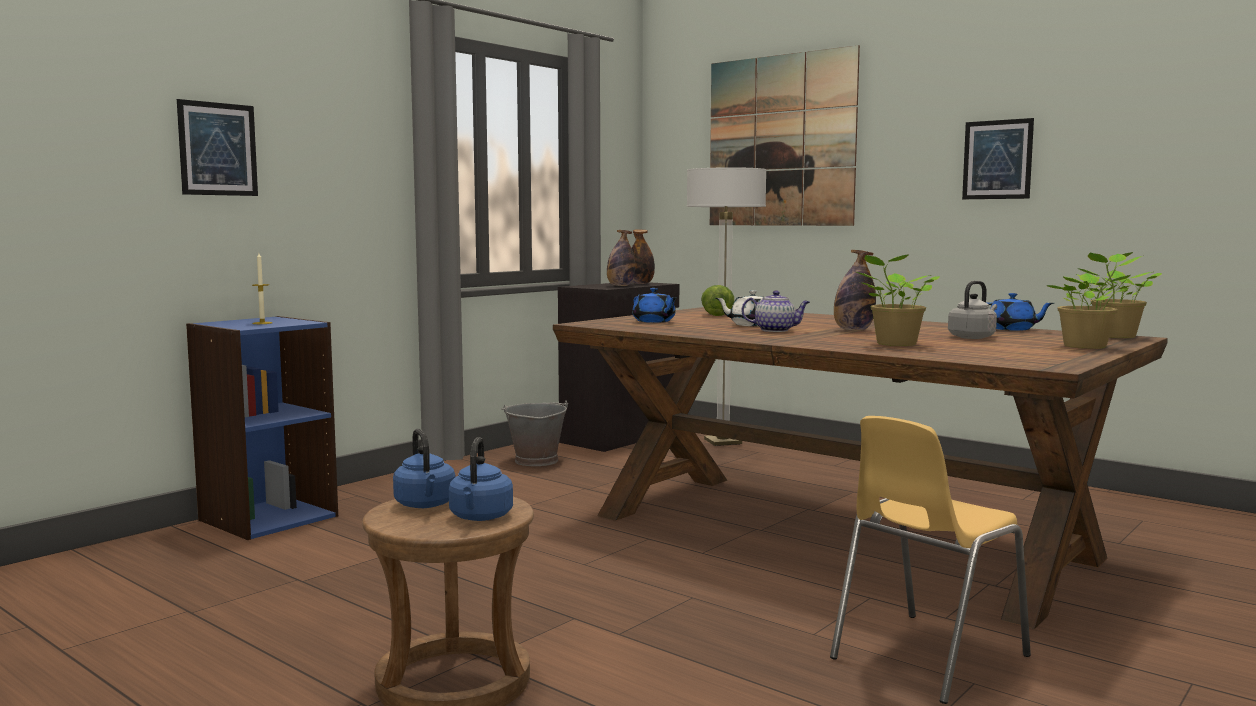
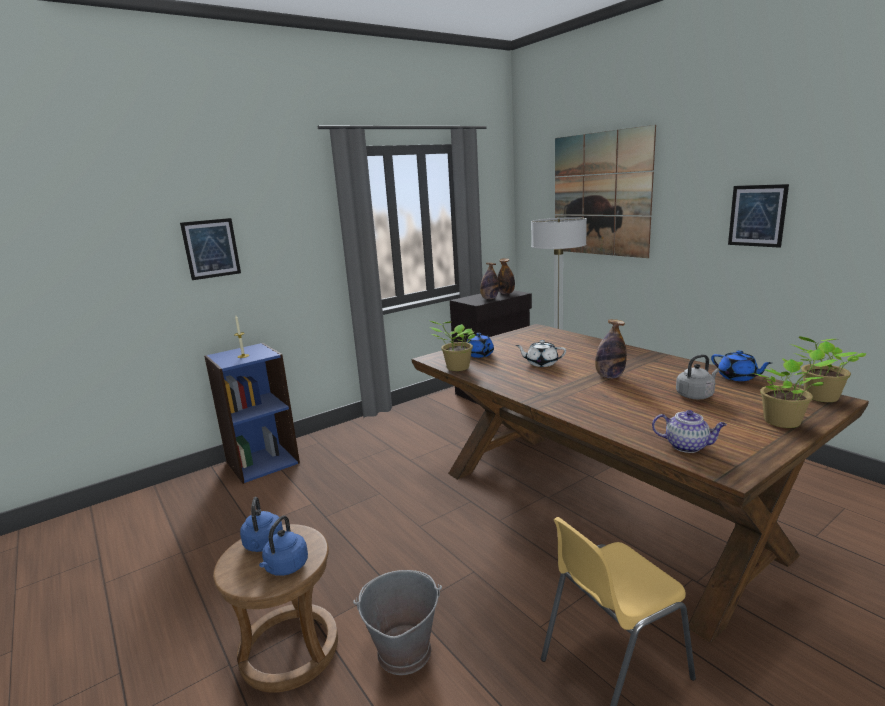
camera: 15 degrees right, 10 degrees up
grey bucket [501,400,568,466] -> grey bucket moved to [353,570,442,675]
lettuce [701,285,735,316] -> none
teapot [742,290,810,332] -> teapot moved to [652,410,727,453]
potted plant [856,255,940,346] -> potted plant moved to [430,321,476,371]

